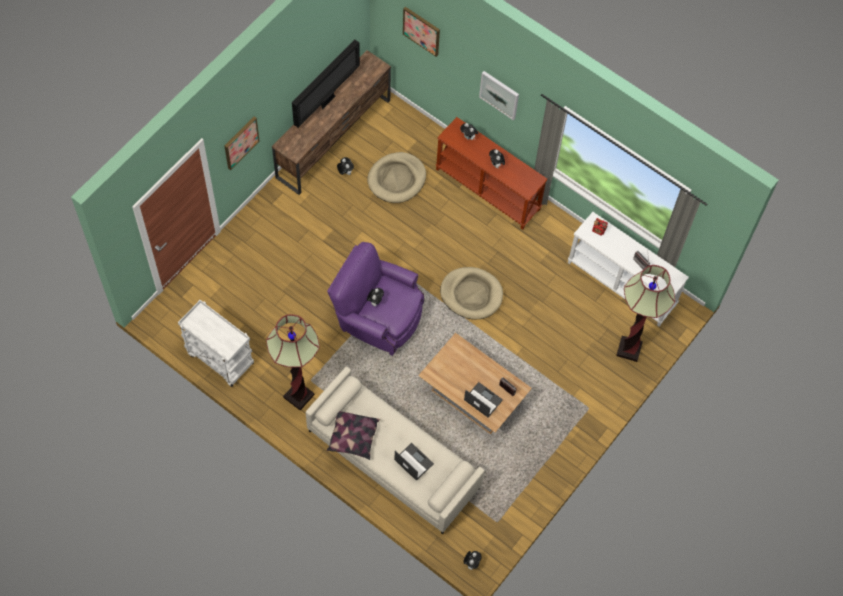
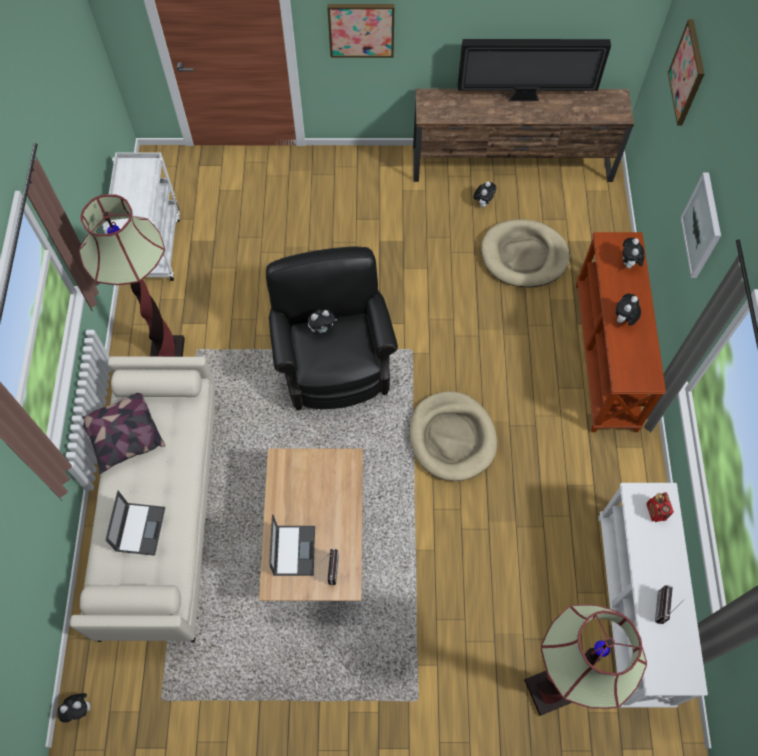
camera: 55 degrees right, 0 degrees up
purple armchair [327,242,424,356] -> black armchair [266,246,398,410]

